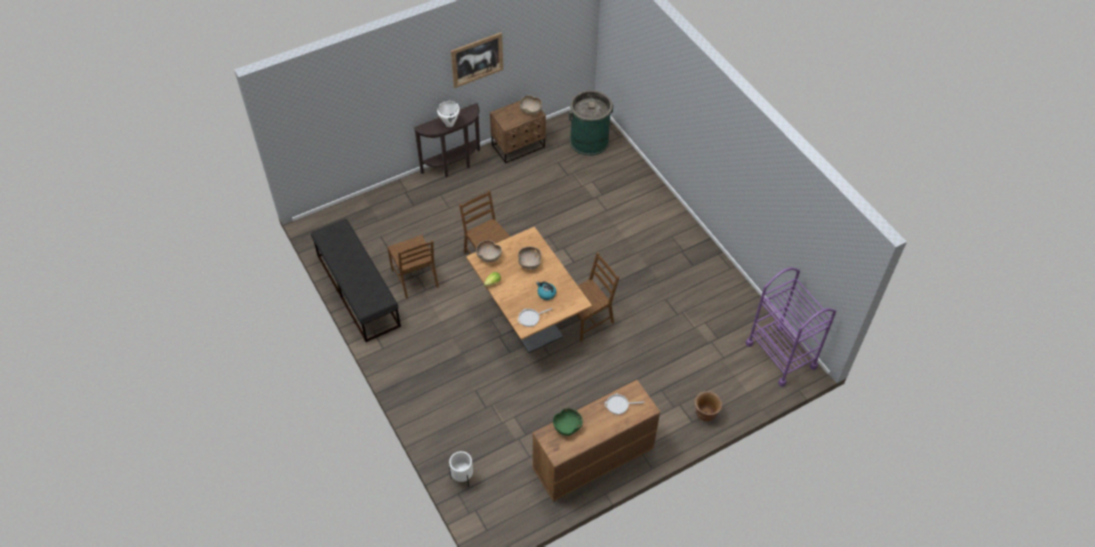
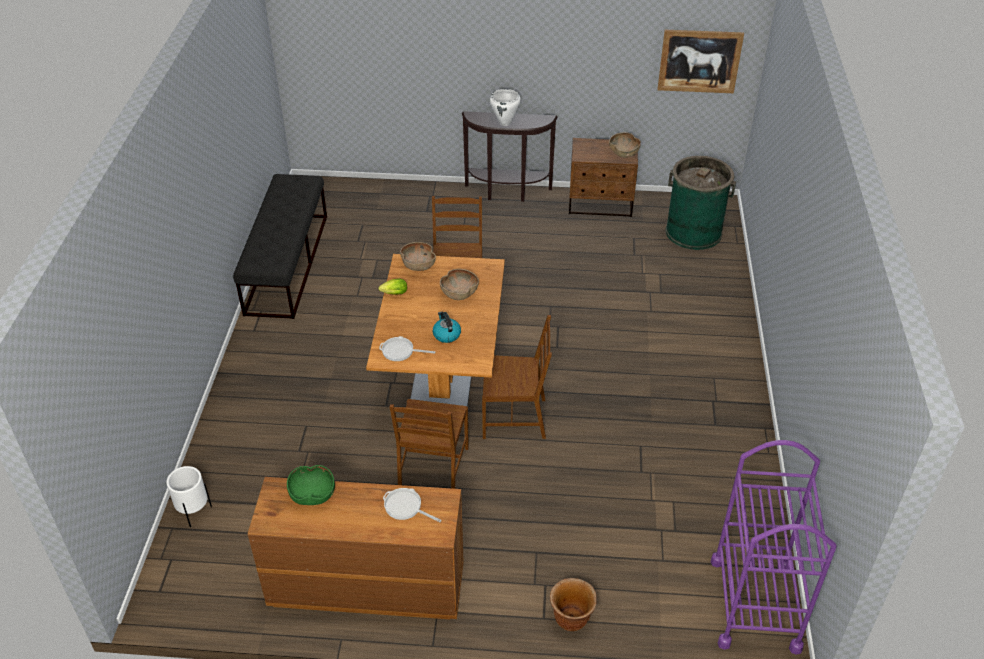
camera: 35 degrees right, 10 degrees down
brown chair [387,235,439,299] -> brown chair moved to [390,399,469,489]
picture [451,32,503,88] -> picture moved to [658,30,744,93]

